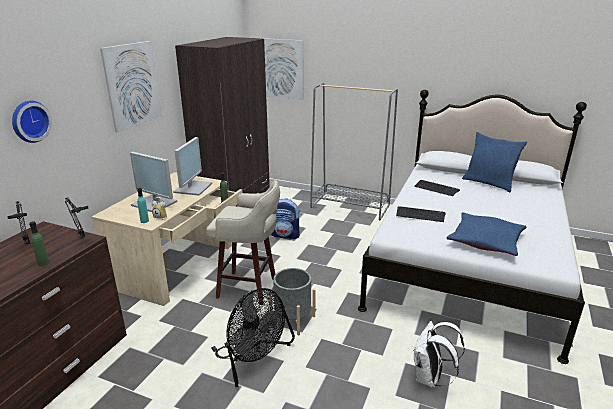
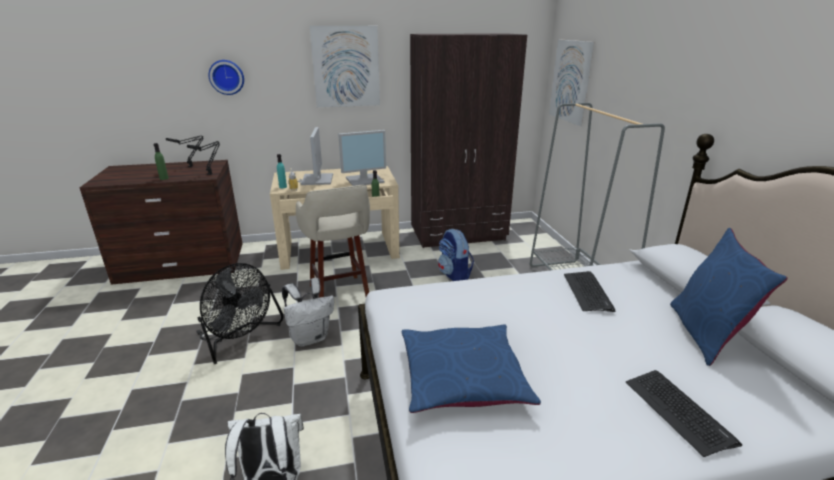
camera: 55 degrees right, 0 degrees up
black fan [212,288,295,387] -> black fan turned 60 degrees counterclockwise [196,263,283,364]
grey planter [269,268,316,335] -> white backpack [282,278,334,347]
keyboard [396,206,446,222] -> keyboard moved to [626,370,742,457]

